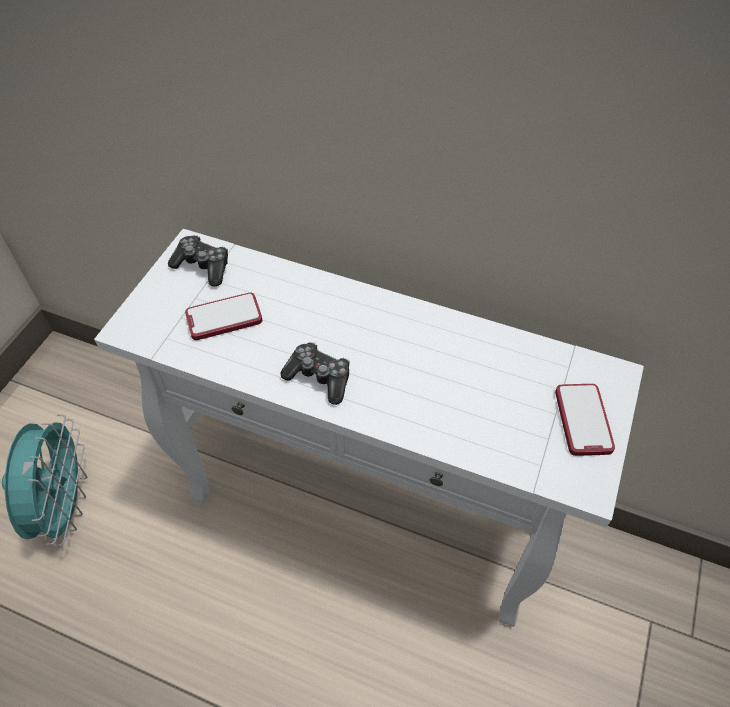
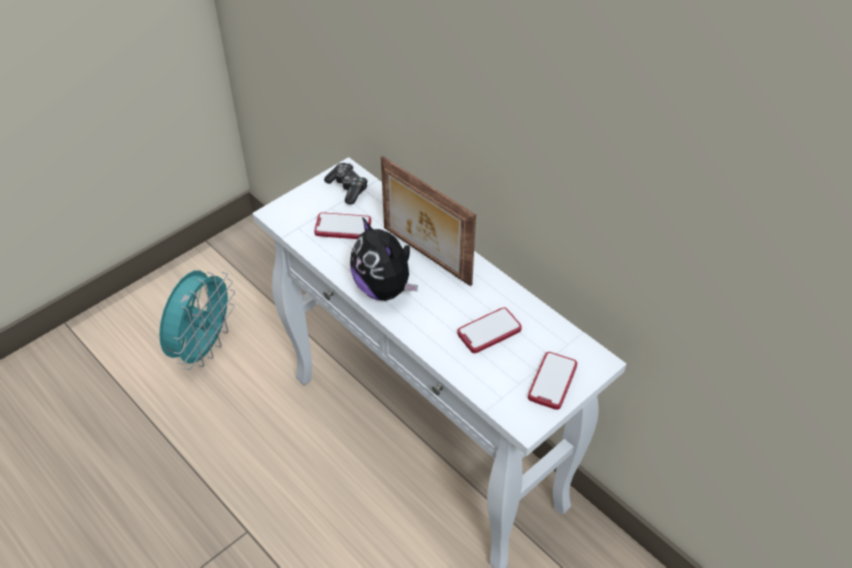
camera: 25 degrees right, 5 degrees down
game controller [281,342,349,405] -> plush toy [350,217,418,301]
none -> picture frame [381,156,476,286]
none -> phone [457,307,522,353]

